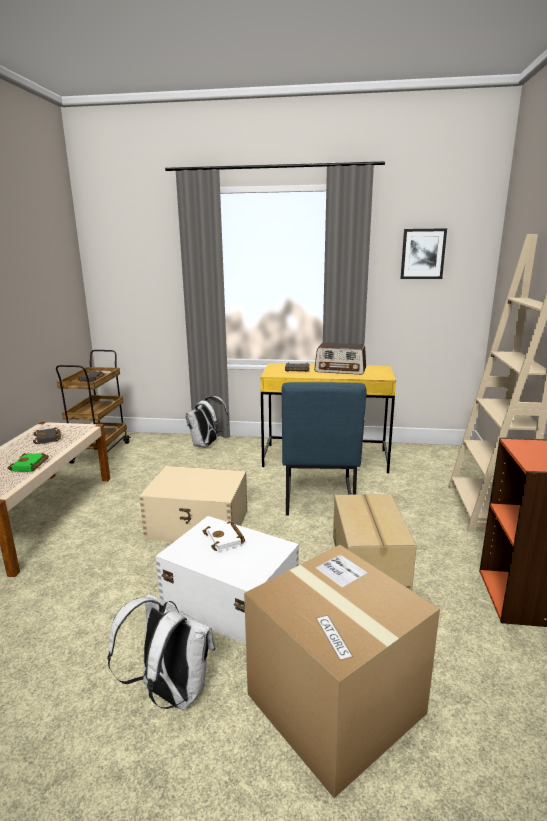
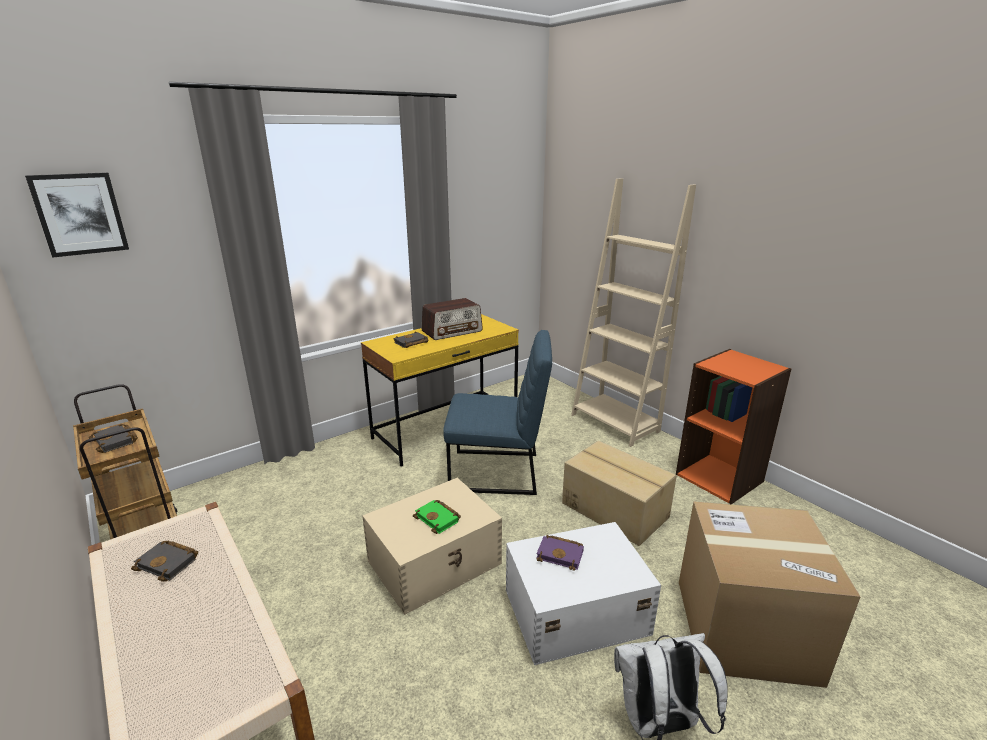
camera: 45 degrees left, 5 degrees up
green book [8,453,49,471] -> green book moved to [413,500,461,534]
white backpack [185,396,229,448] -> none
white book [203,521,245,551] -> purple book [536,535,584,571]
blue chair [282,382,366,516] -> blue chair turned 45 degrees counterclockwise [443,330,552,495]
picture [400,228,447,279] -> picture moved to [25,172,129,258]

